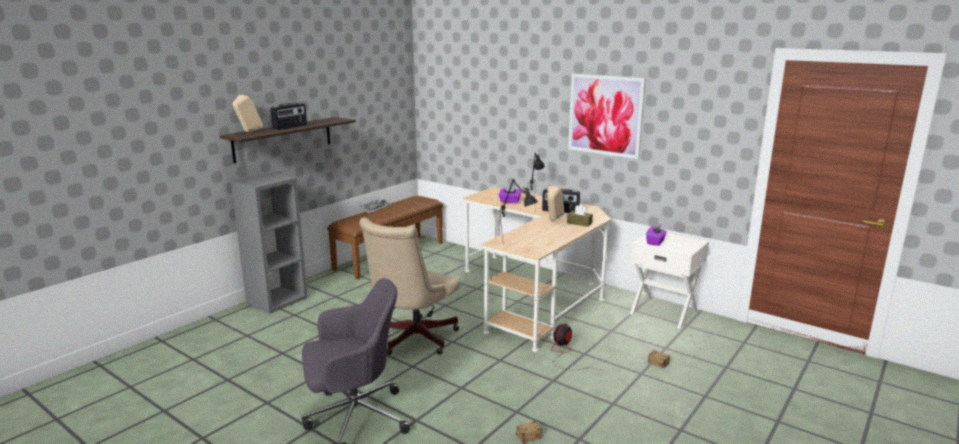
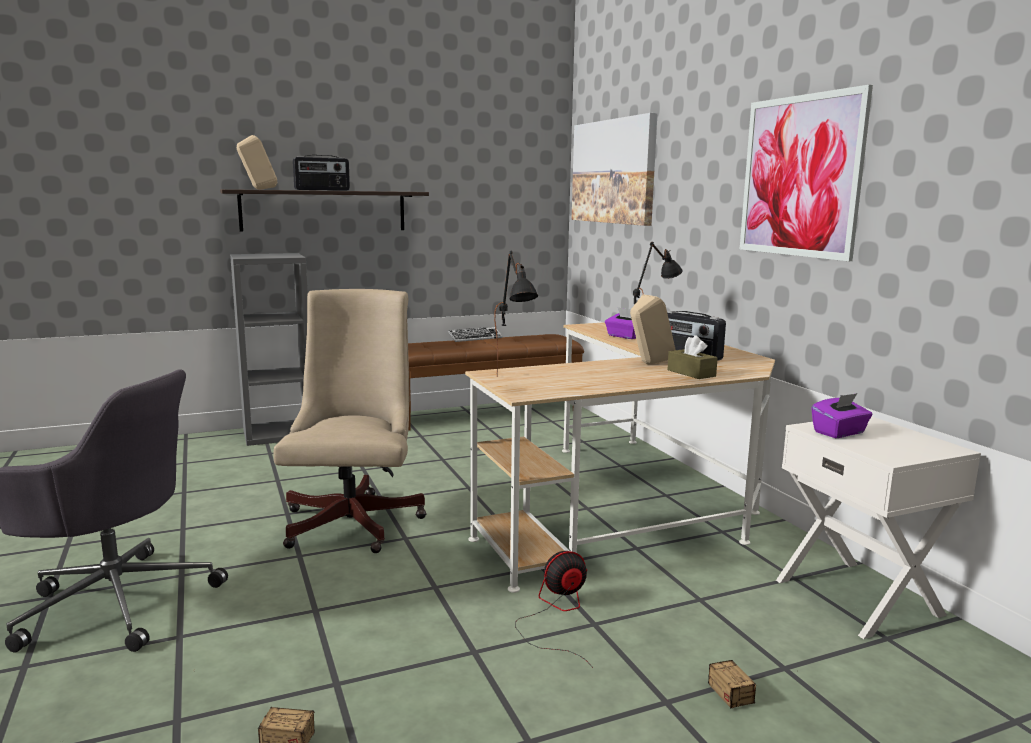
camera: 30 degrees right, 5 degrees down
beige office chair [359,217,460,355] -> beige office chair turned 120 degrees clockwise [274,289,426,553]
none -> picture [571,113,658,226]

